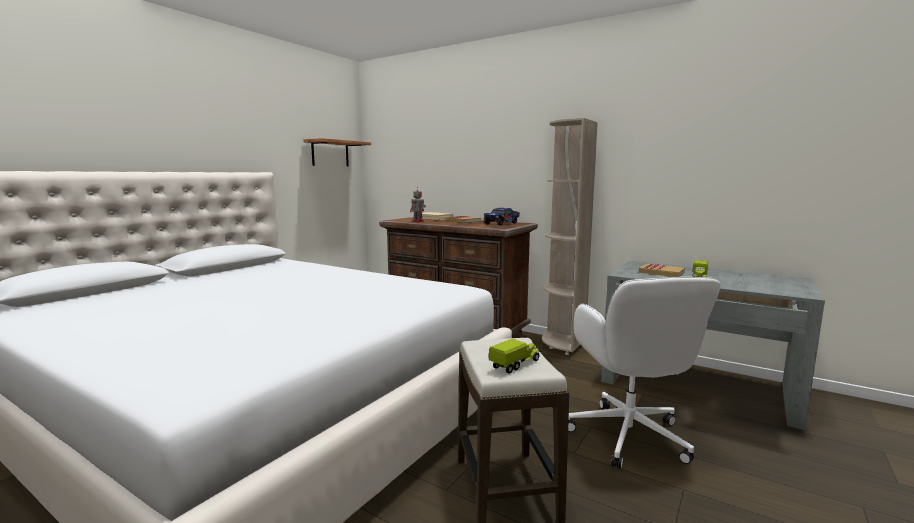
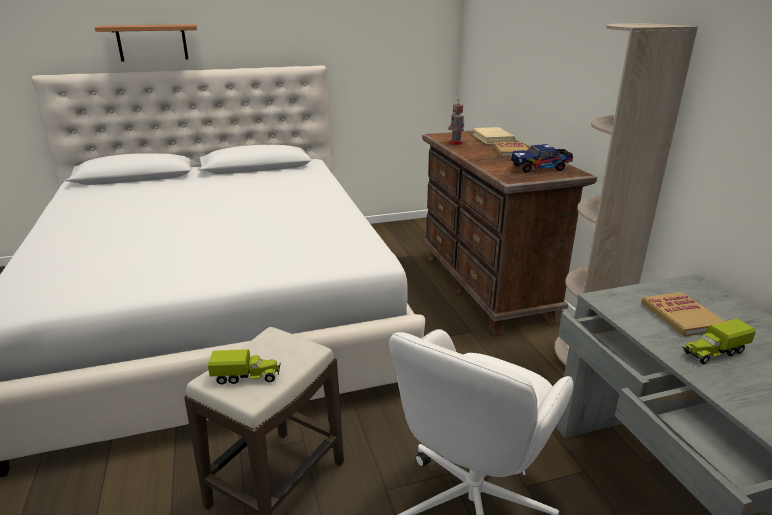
camera: 40 degrees right, 15 degrees up
shelf [303,138,371,167] -> shelf moved to [95,24,197,61]

